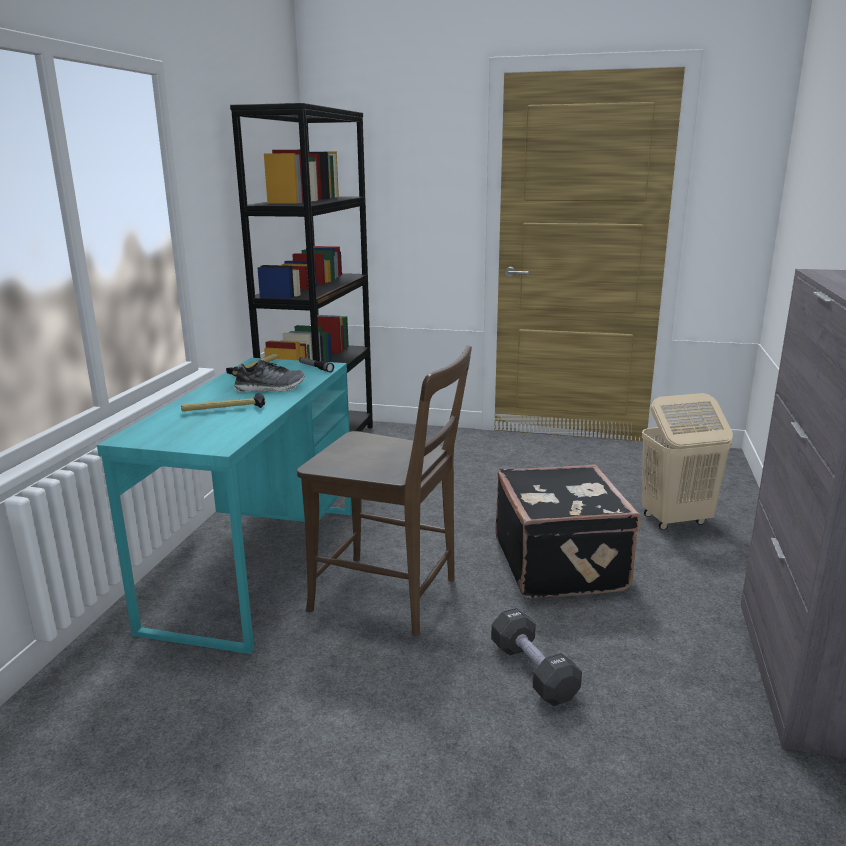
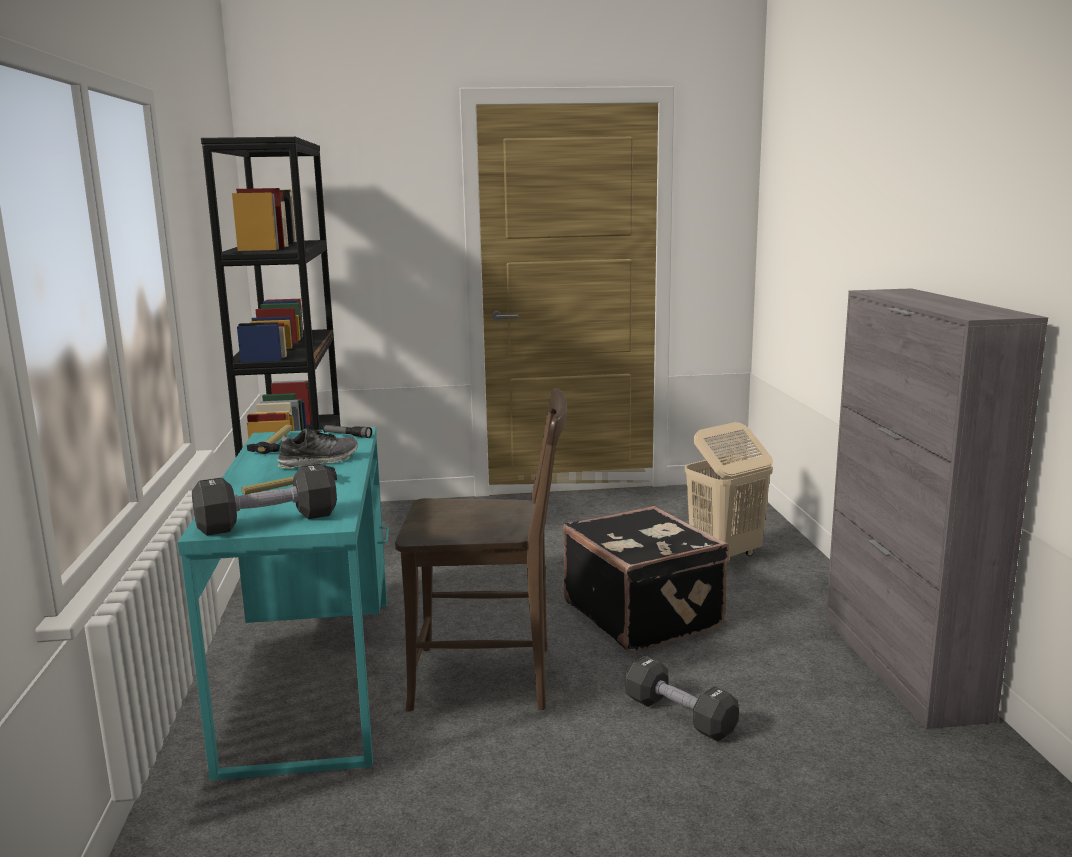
camera: 20 degrees left, 5 degrees down
none -> black dumbbell [192,464,337,536]

